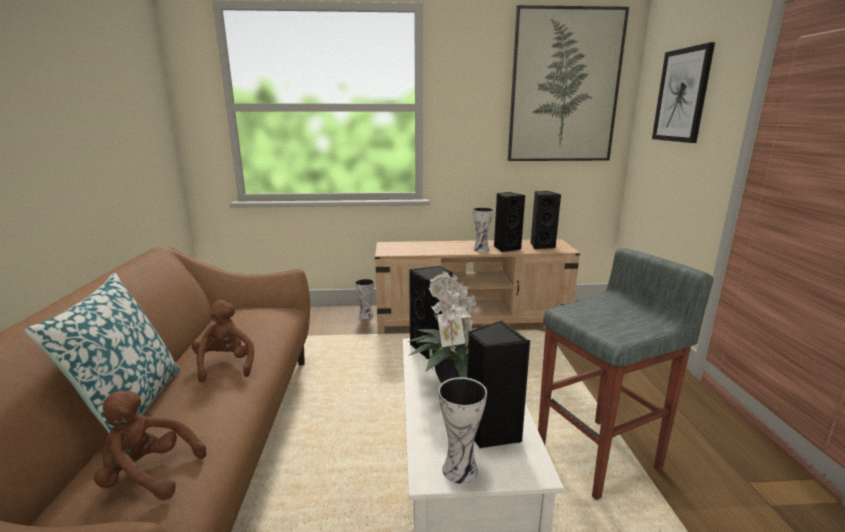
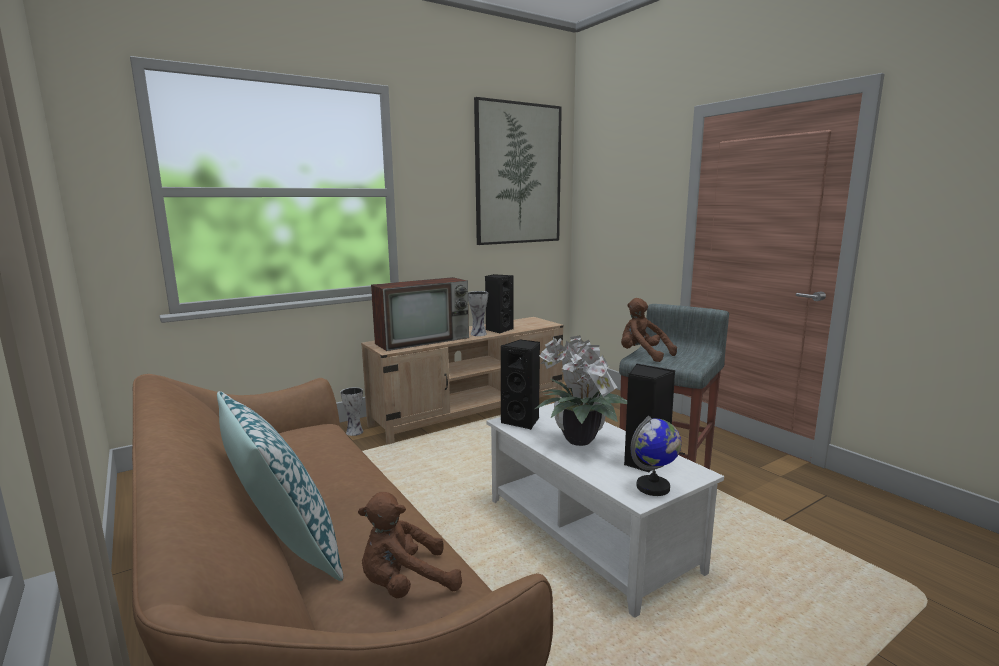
camera: 30 degrees left, 5 degrees down
brown plush toy [192,300,254,382] -> brown plush toy moved to [621,298,677,362]
vase [439,377,487,484] -> globe [631,416,681,496]
black speaker [531,191,561,249] -> none
picture [652,42,715,143] -> none
none -> television [371,277,469,351]

